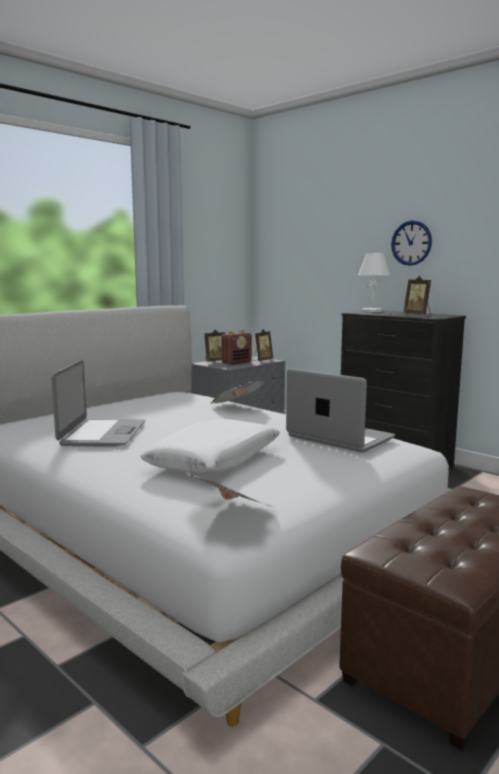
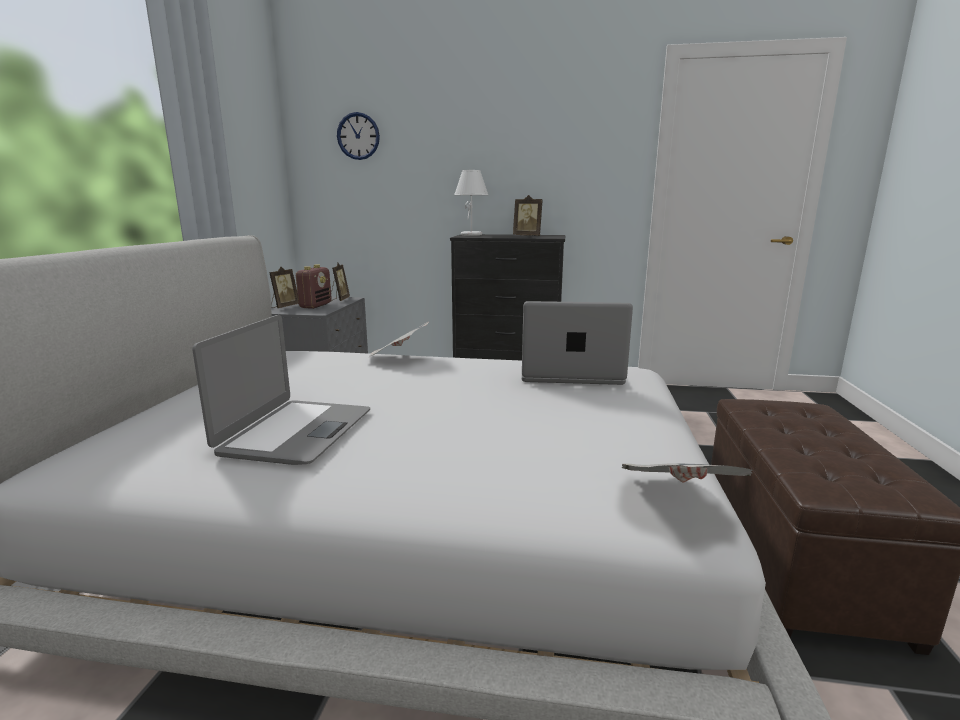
camera: 35 degrees left, 5 degrees up
laptop [51,360,145,447] -> laptop turned 45 degrees clockwise [192,315,370,465]
white pillow [140,419,280,474] -> none
wall clock [391,221,432,266] -> wall clock moved to [337,112,380,160]

